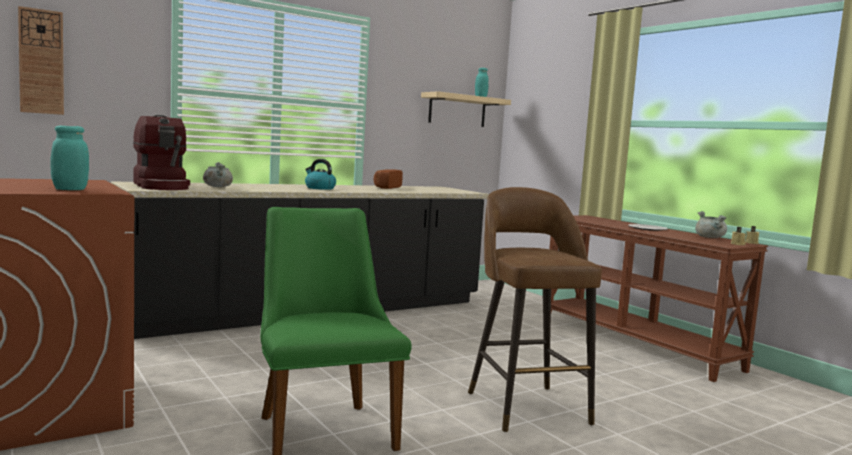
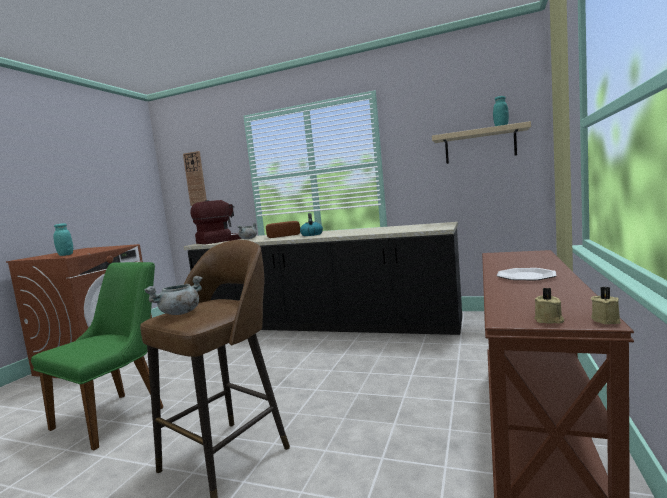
camera: 55 degrees right, 0 degrees up
coffee machine [133,115,190,190] -> coffee machine turned 150 degrees counterclockwise [191,200,242,244]
bread [373,169,403,189] -> bread moved to [266,221,300,238]
grey cooking pot [695,211,727,238] -> grey cooking pot moved to [144,276,202,315]

